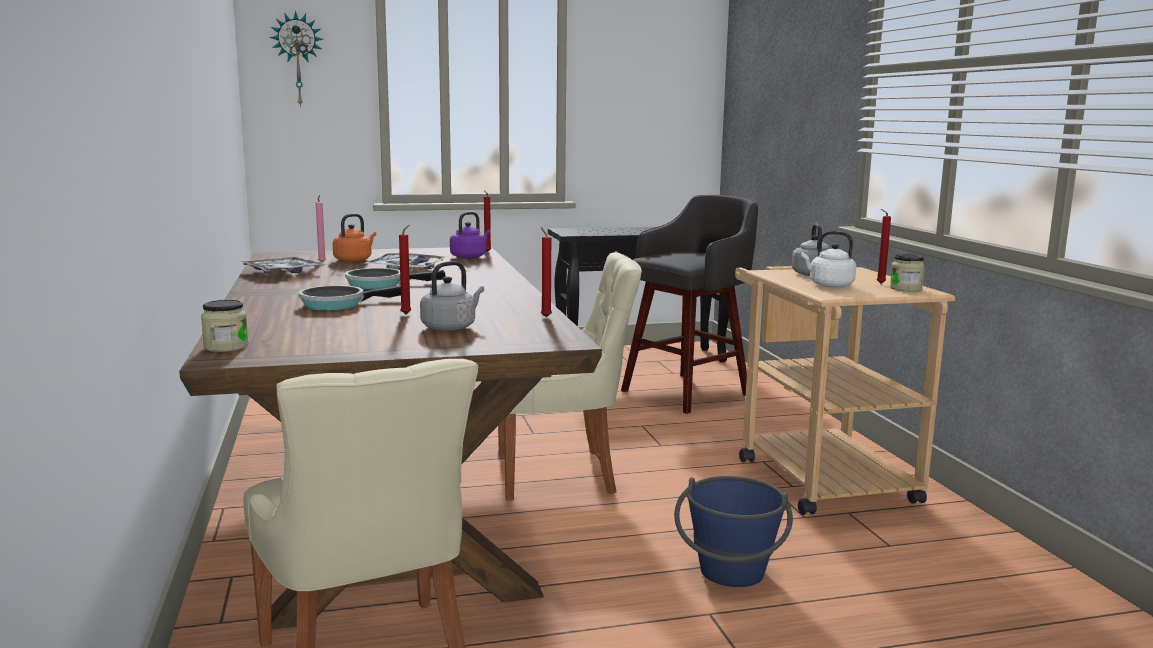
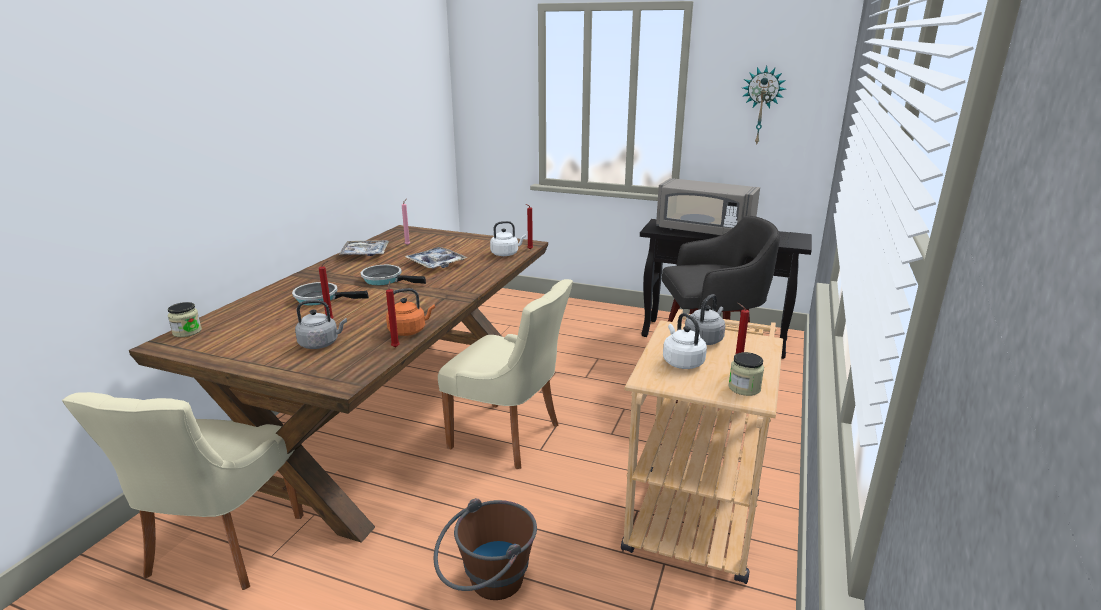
camera: 35 degrees right, 10 degrees up
wall clock [270,11,323,108] -> wall clock moved to [742,66,786,146]
orange kettle [333,214,376,262] -> orange kettle moved to [386,288,435,336]
purple kettle [450,212,491,259] -> white kettle [490,221,526,256]
blue bucket [674,476,793,587] -> brown bucket [434,498,537,600]
none -> grey microwave [656,178,760,235]

